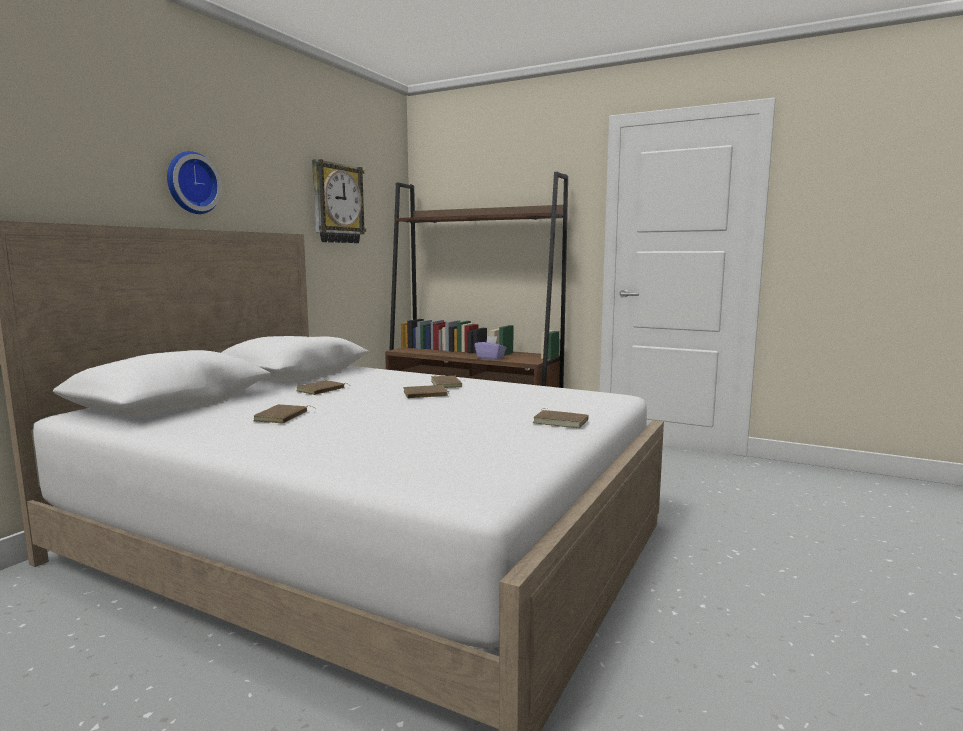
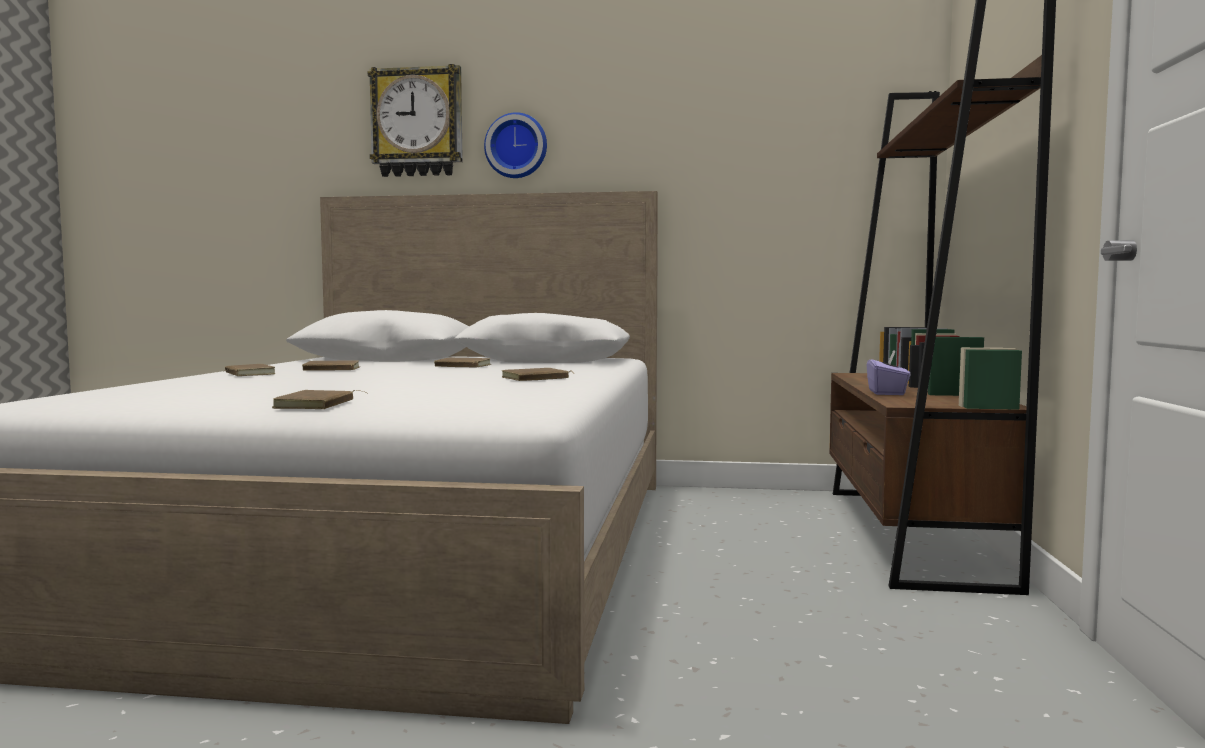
camera: 70 degrees right, 5 degrees down
wall clock [312,159,366,243] -> wall clock moved to [368,64,463,177]
brown book [403,385,449,398] -> brown book moved to [225,364,275,376]

